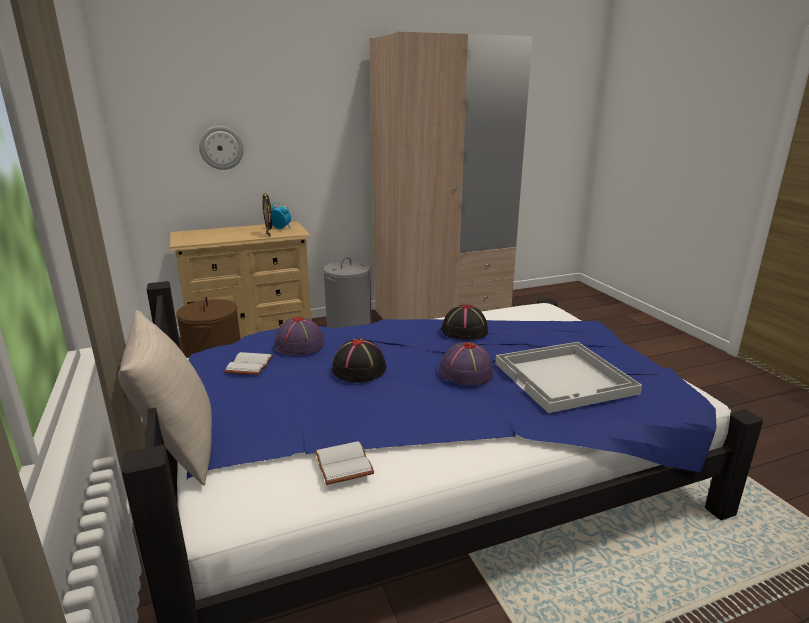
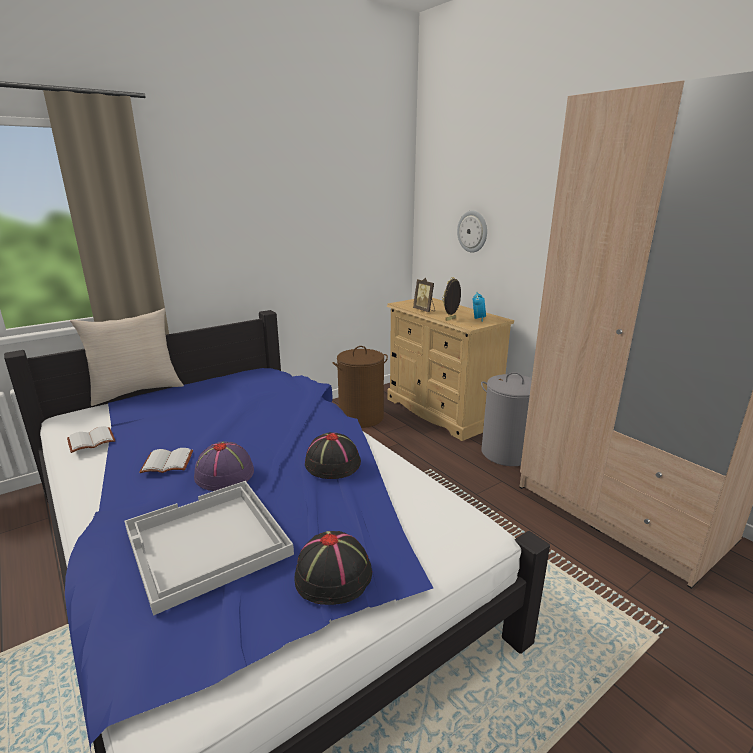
camera: 75 degrees right, 0 degrees up
white book [224,352,274,375] -> white book moved to [139,448,193,473]
purple hat [274,317,324,356] -> none
black hat [332,338,386,383] -> black hat moved to [294,531,372,605]
none -> picture frame [413,278,435,312]

